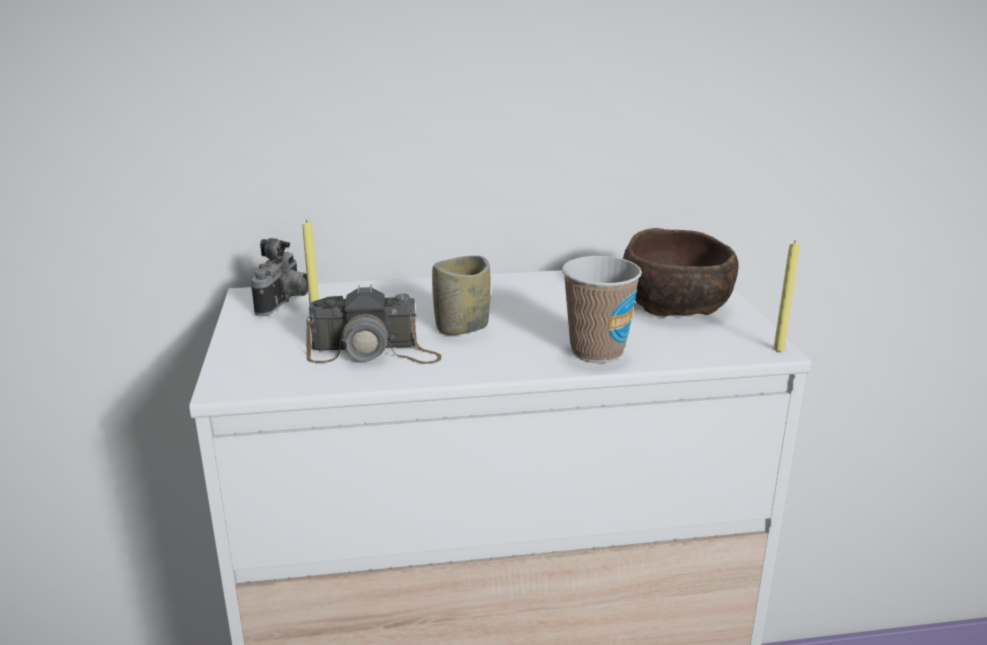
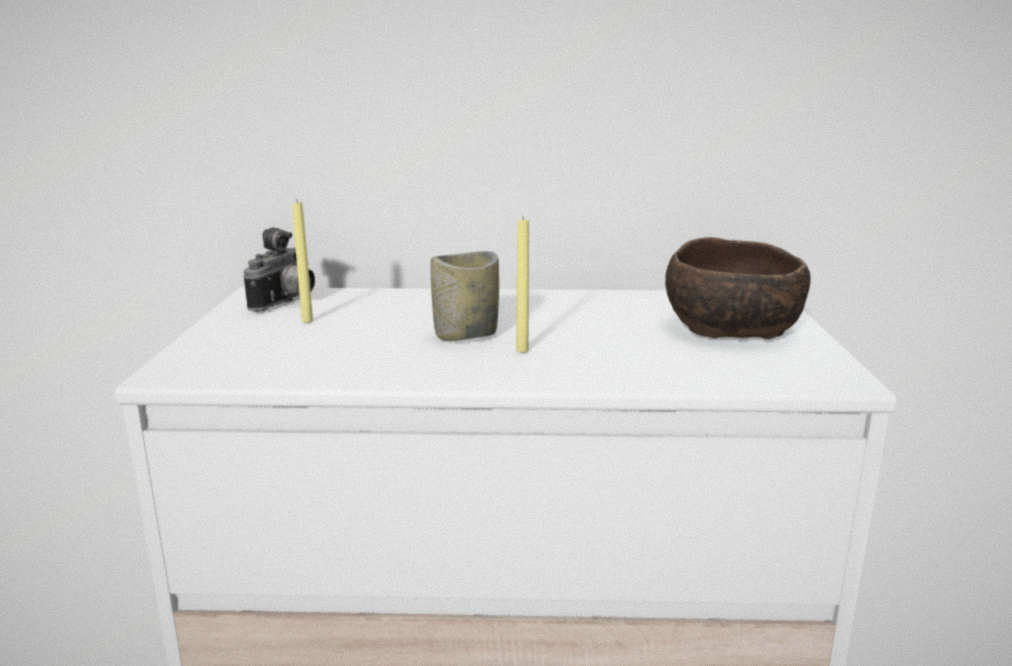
camera: 10 degrees right, 5 degrees down
camera [306,285,442,364] -> none
cup [562,256,642,363] -> none
yellow candle [773,242,800,352] -> yellow candle moved to [516,216,529,353]

